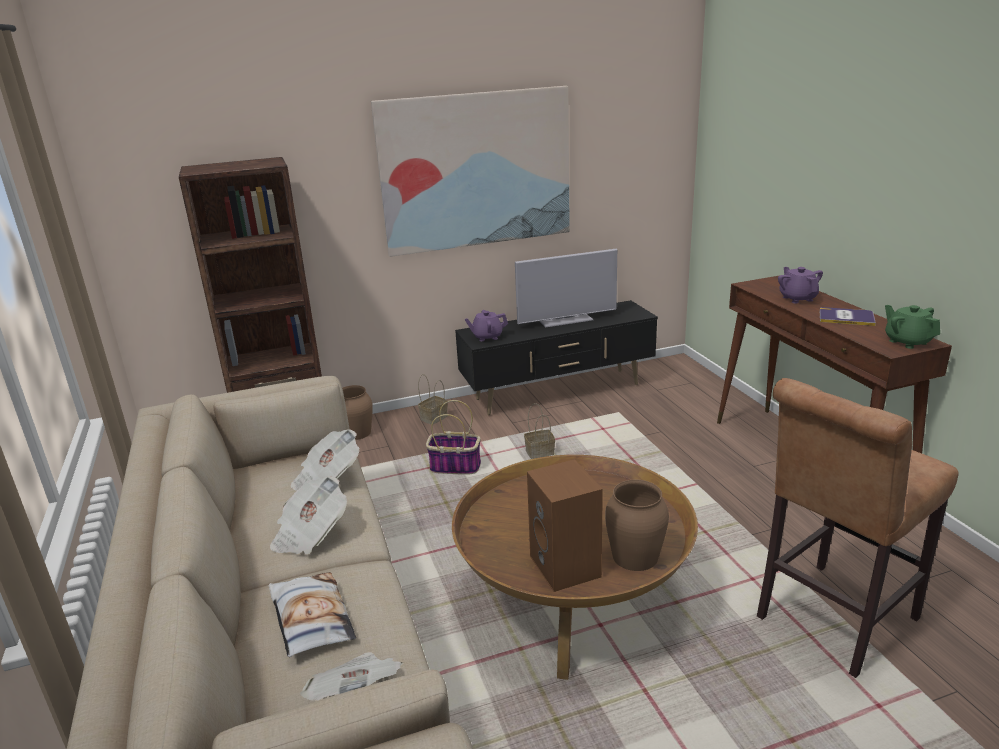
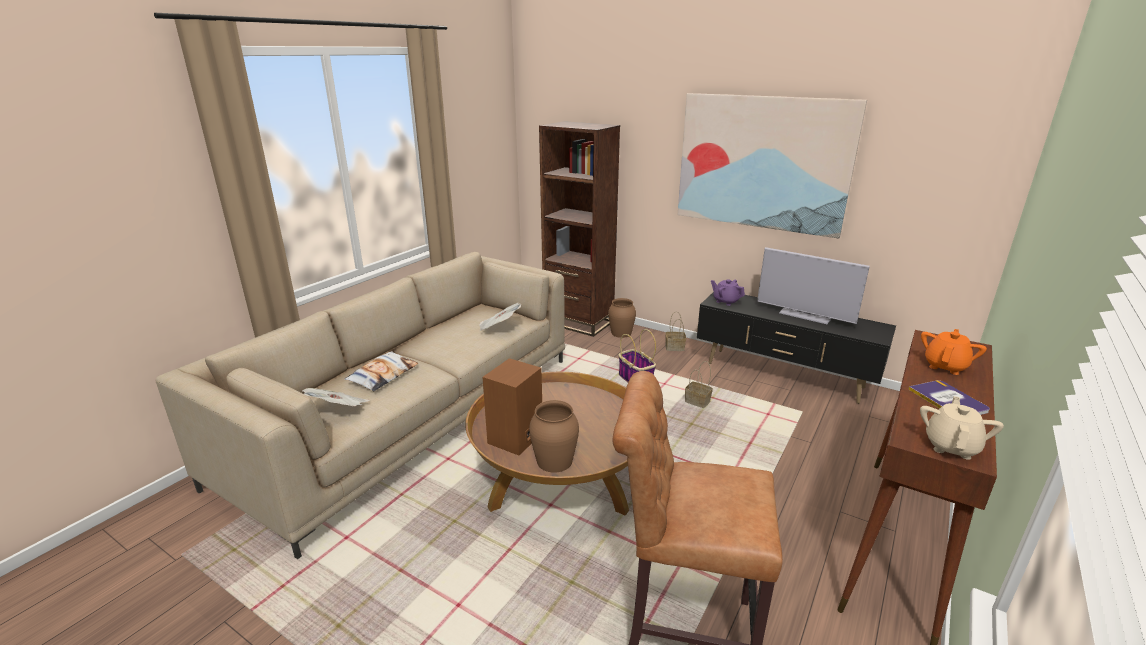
camera: 50 degrees right, 0 degrees up
newspaper [270,476,347,555] -> none
purple teapot [778,267,823,303] -> orange teapot [921,329,987,375]
green teapot [885,305,940,349] -> beige teapot [920,396,1004,460]

